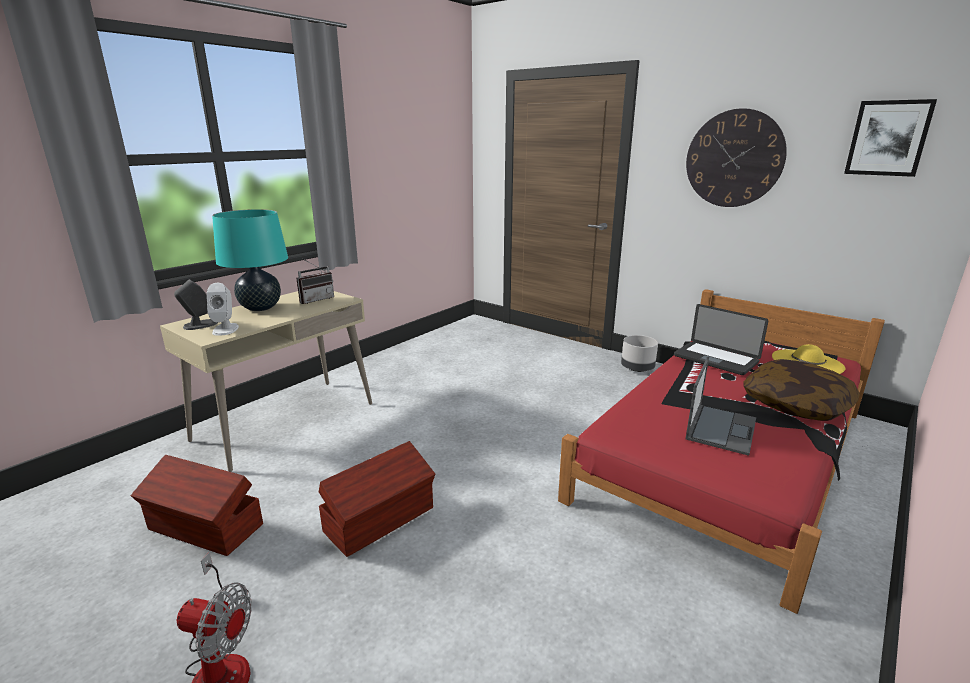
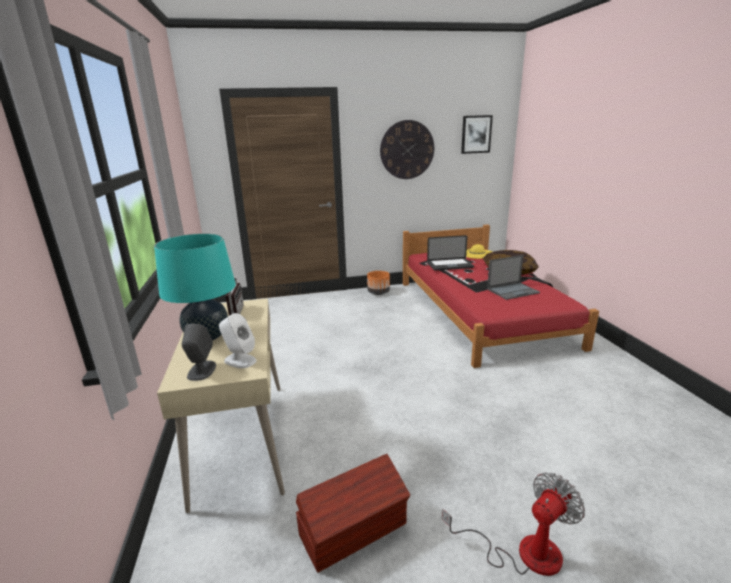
camera: 50 degrees left, 0 degrees up
brown storage box [319,441,435,557] -> none
grey planter [621,335,658,372] -> orange planter [367,271,390,295]
laptop [686,357,756,456] -> laptop turned 90 degrees clockwise [487,255,540,300]

